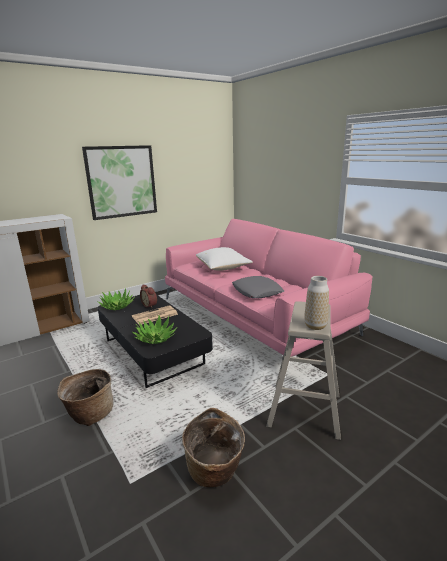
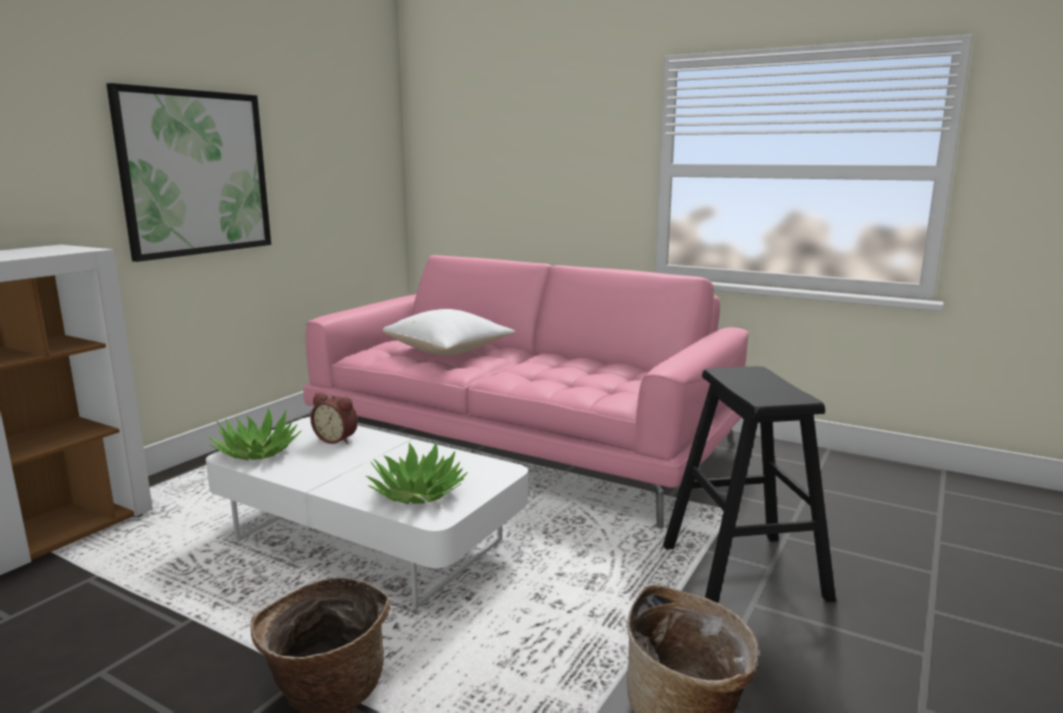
camera: 25 degrees left, 5 degrees down
black coffee table [98,294,213,388] -> white coffee table [206,417,528,609]
newspaper [132,305,178,325] -> none
grey pillow [232,276,284,298] -> none
beige stool [266,301,341,440] -> black stool [663,366,836,603]
vase [304,276,329,330] -> none

